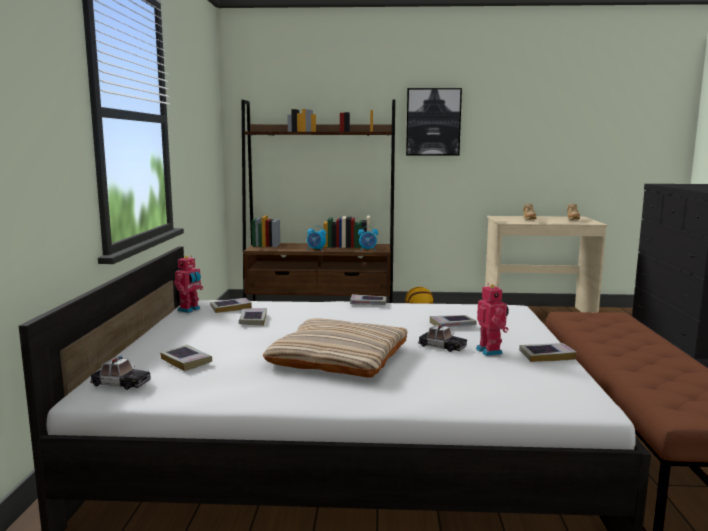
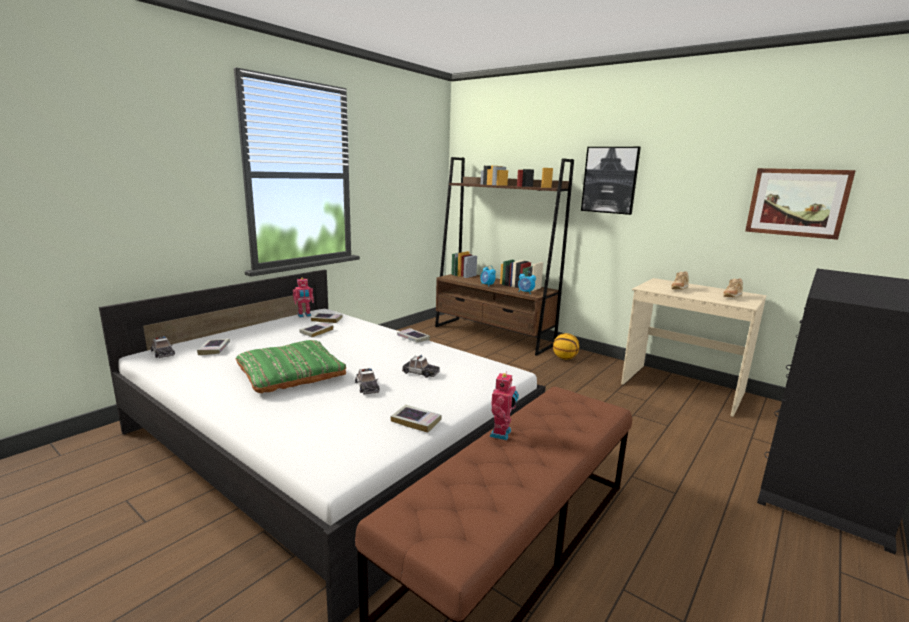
camera: 35 degrees right, 5 degrees up
beige pillow [263,318,407,378] -> green pillow [236,340,346,393]
book [430,315,477,327] -> toy car [402,355,440,378]
toy robot [476,284,509,356] -> toy robot moved to [490,371,519,440]
none -> picture [745,168,856,240]

